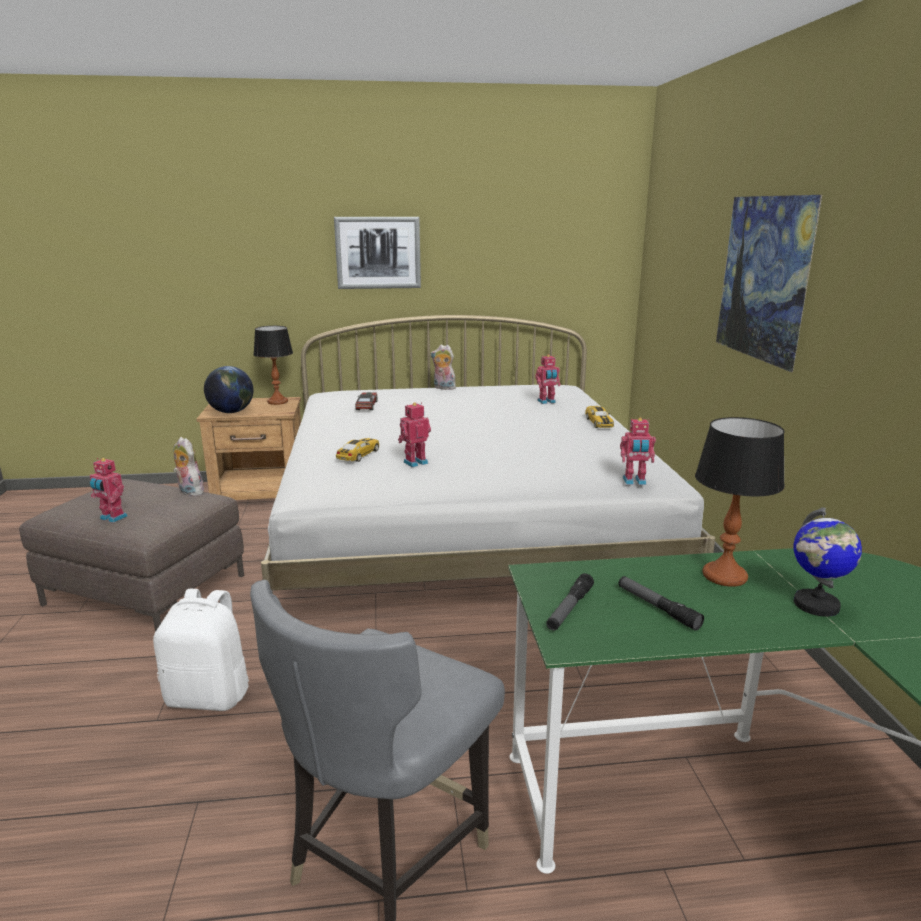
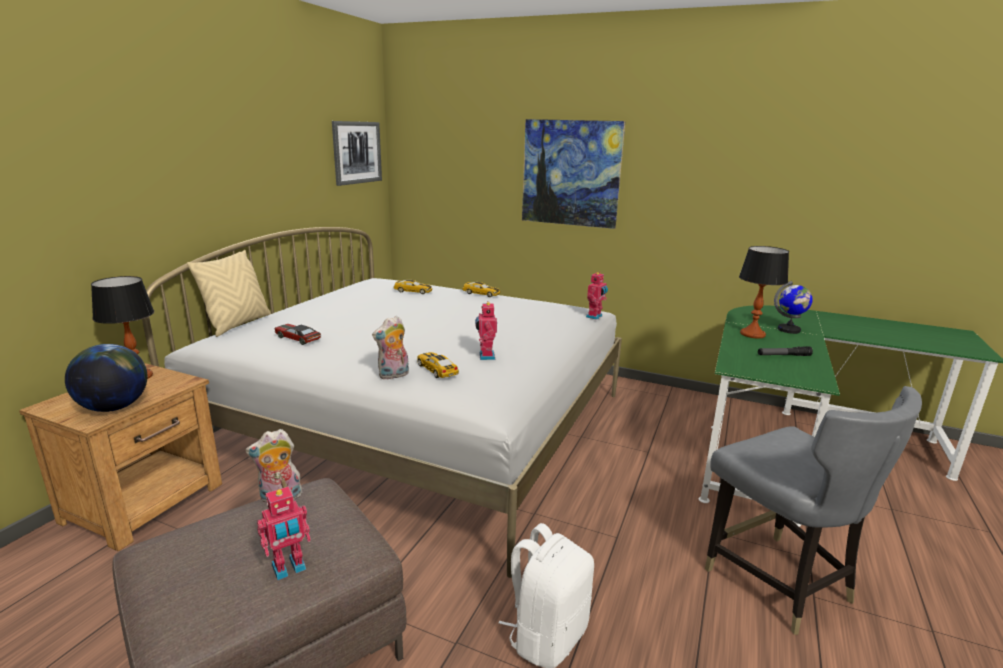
camera: 60 degrees left, 0 degrees up
picture [334,217,421,289] -> picture moved to [332,121,382,186]
plush toy [430,345,456,390] -> plush toy moved to [372,316,409,380]
toy robot [535,355,560,404] -> toy car [393,280,432,294]
flashlight [546,573,594,631] -> none
none -> beige pillow [187,250,271,337]

